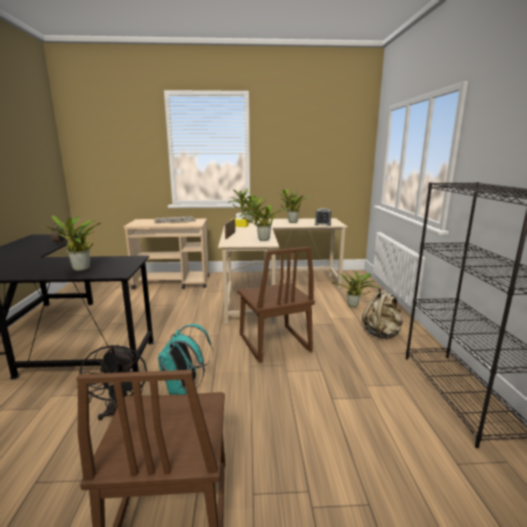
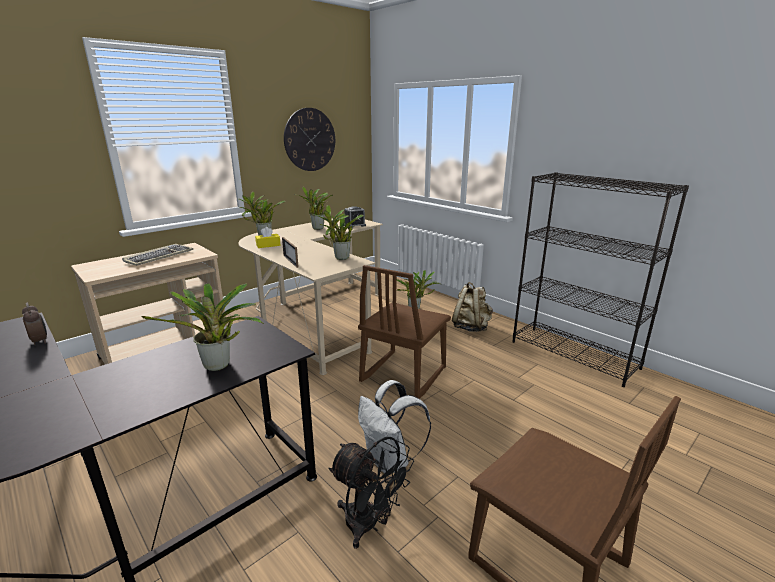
camera: 40 degrees left, 5 degrees up
turquoise backpack [158,324,213,395] -> white backpack [358,380,431,474]
brown chair [237,247,315,363] -> brown chair turned 90 degrees clockwise [358,265,451,399]
none -> wall clock [284,108,335,171]

